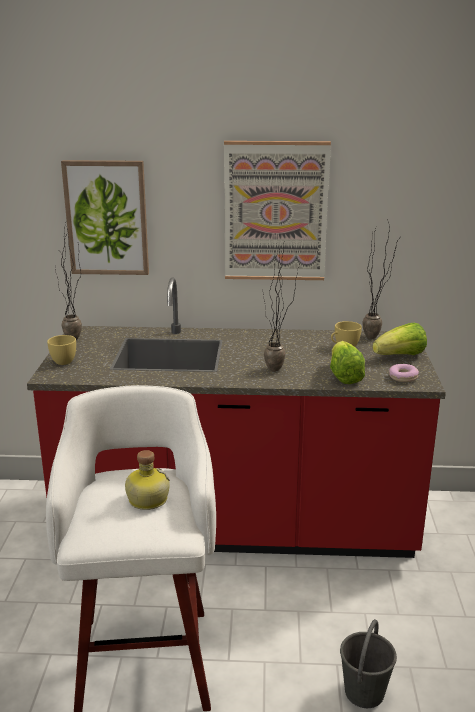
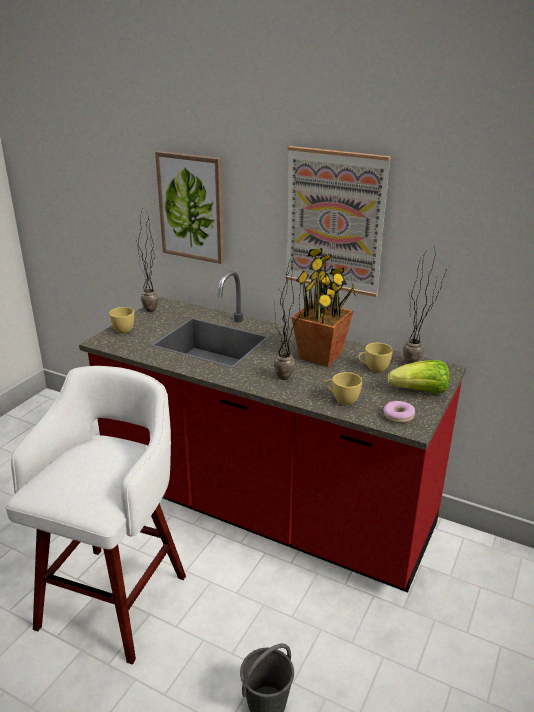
camera: 25 degrees right, 5 degrees up
bottle [125,450,170,510] -> none
lettuce [330,341,365,384] -> yellow cup [325,372,362,405]
none -> potted plant [291,248,356,367]

